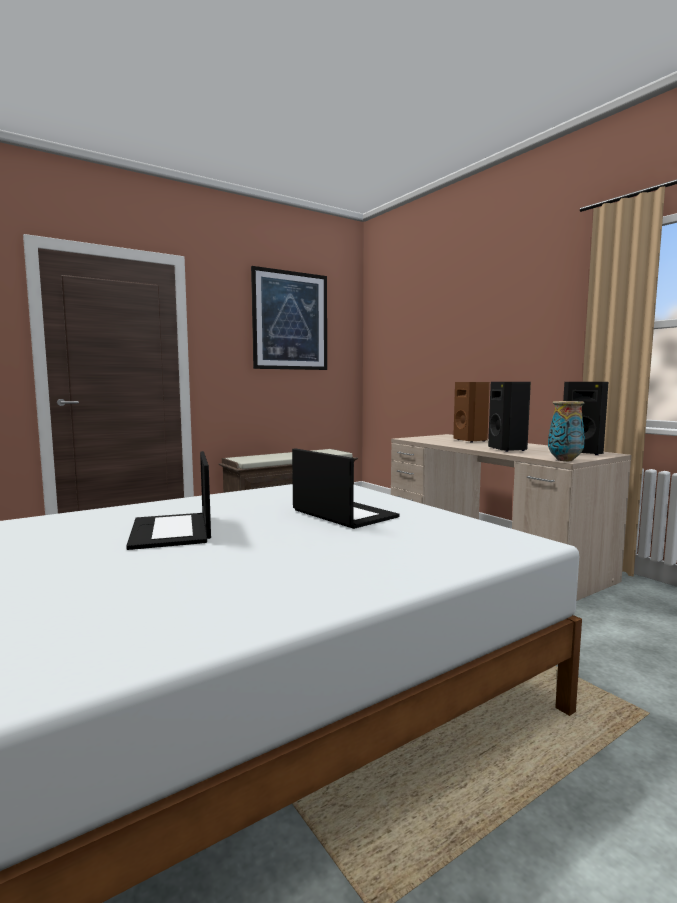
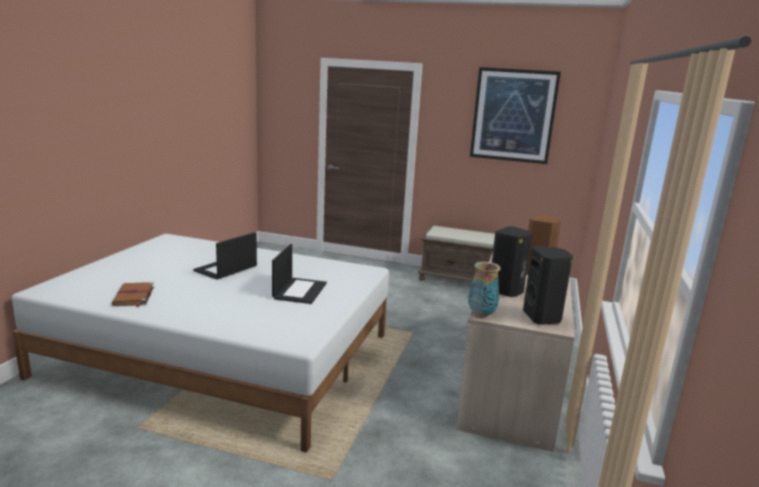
camera: 50 degrees right, 10 degrees up
none -> brown book [112,282,154,308]

